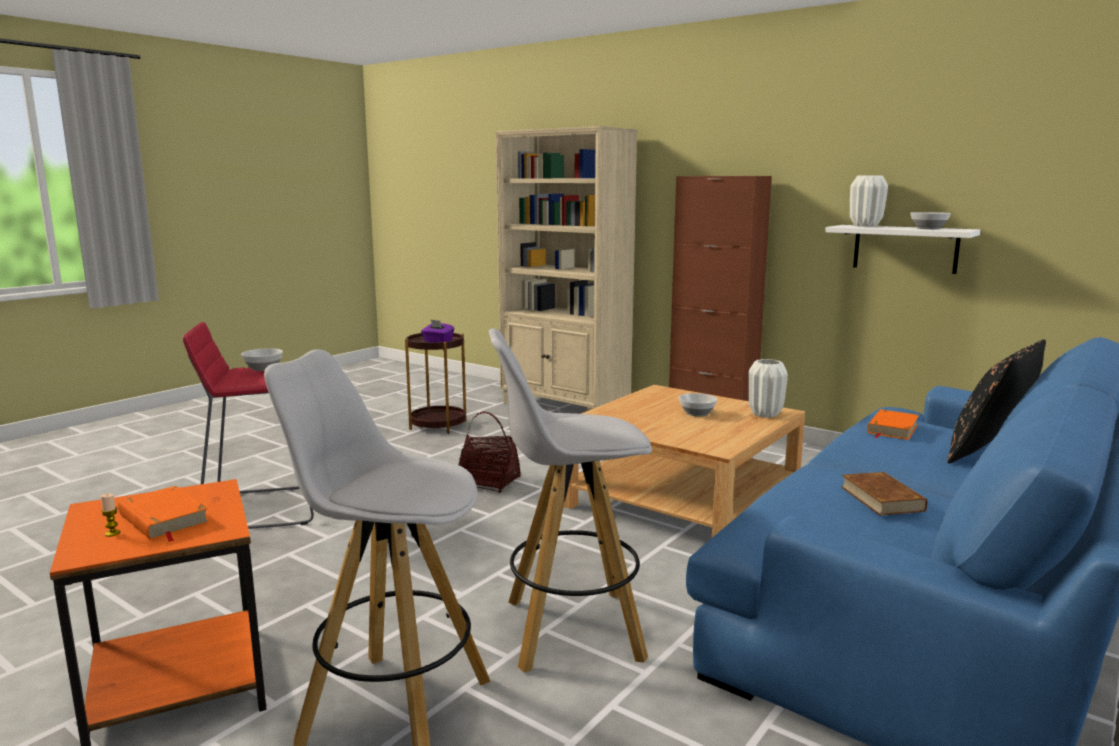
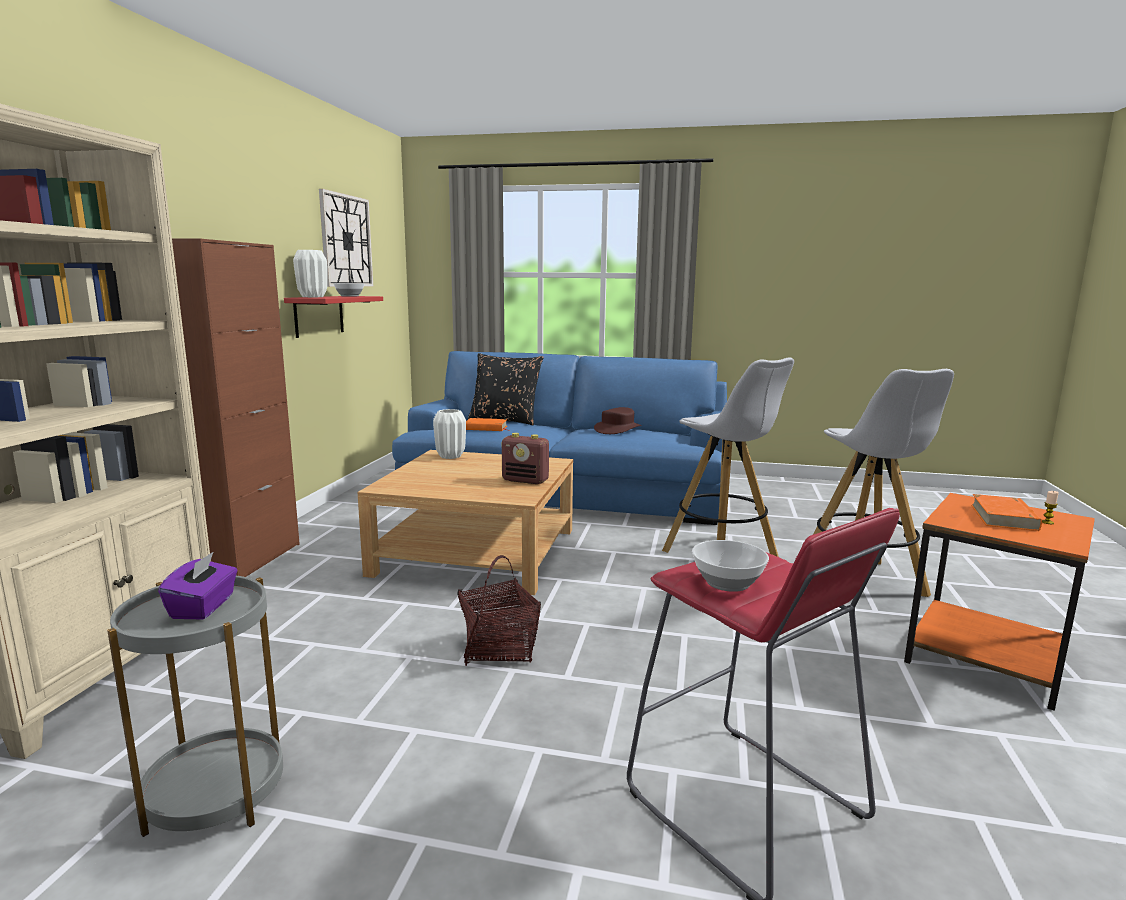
camera: 115 degrees left, 0 degrees up
brown side table [405,333,467,434] -> grey side table [107,576,283,837]
bowl [679,393,718,417] -> none
white shelf [825,225,980,274] -> red shelf [284,296,383,338]
brown book [841,472,927,515] -> brown hat [594,407,642,434]
none -> wall clock [319,189,373,287]
none -> radio [502,433,549,484]

